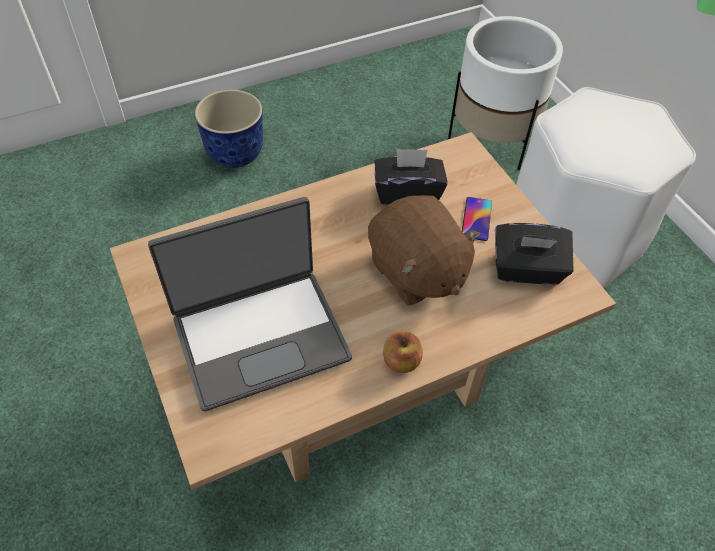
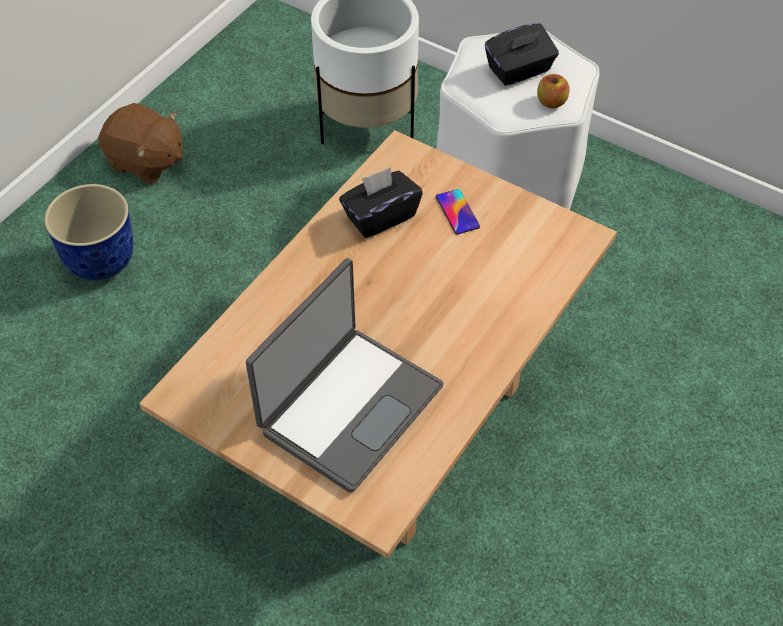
camera: 30 degrees left, 0 degrees up
brown plush toy [368,195,481,306] -> brown plush toy moved to [98,103,183,184]
apple [383,331,423,373] -> apple moved to [537,74,570,108]
black tissue box [495,223,573,285] -> black tissue box moved to [485,24,559,86]

